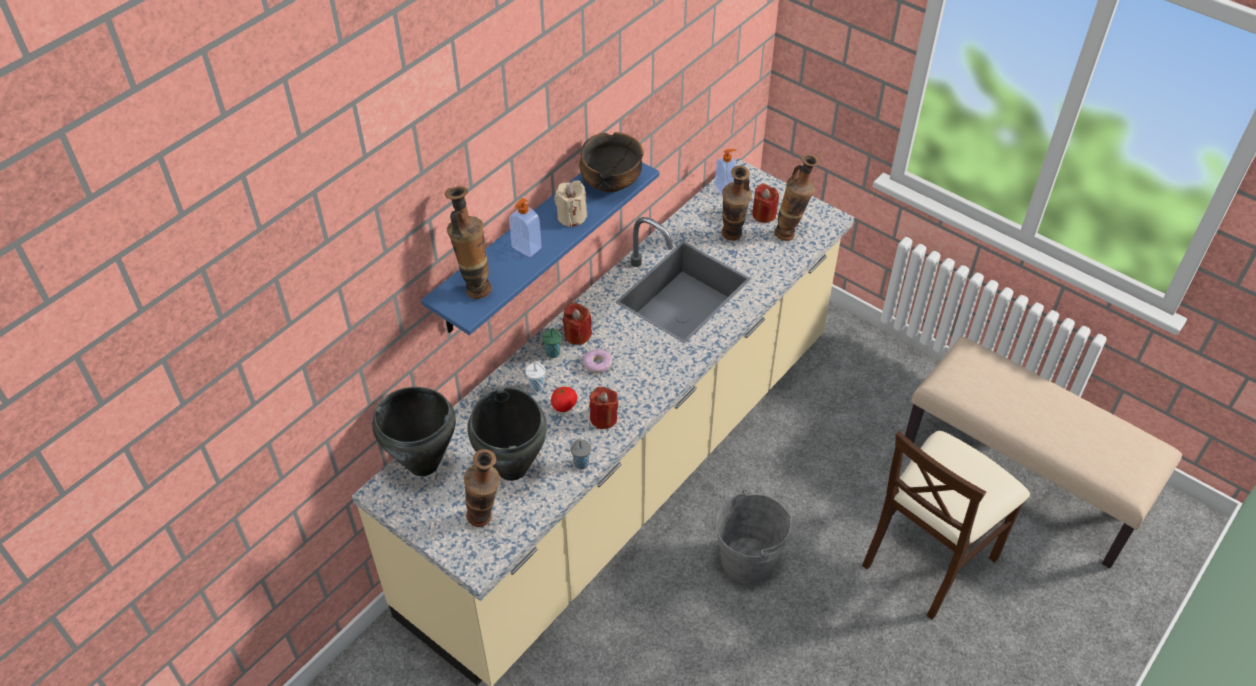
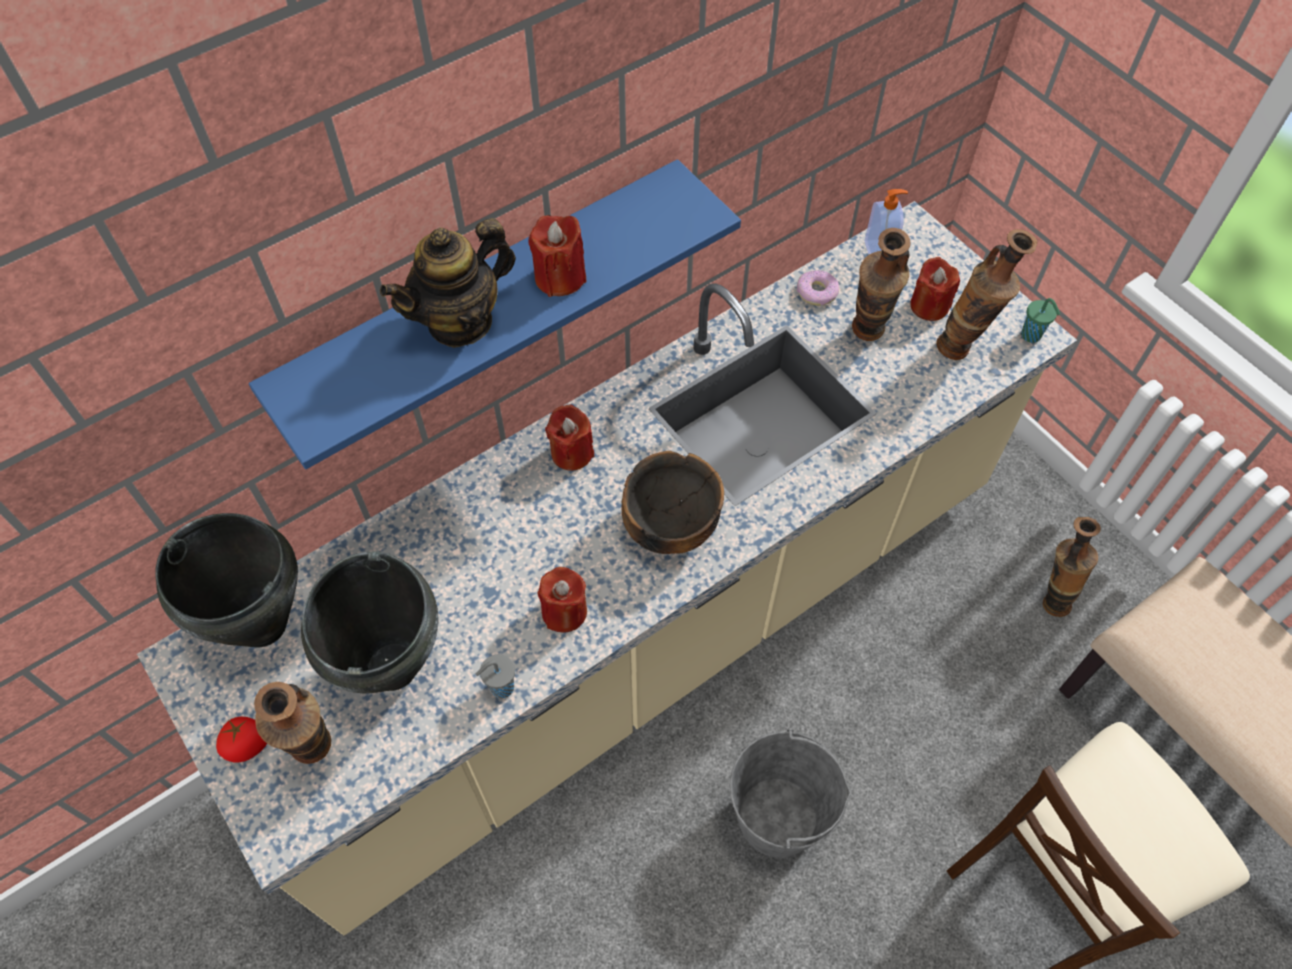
camera: 15 degrees right, 10 degrees up
vase [445,186,492,299] -> vase moved to [1043,517,1101,617]
soap dispenser [509,198,542,257] -> teapot [380,218,516,348]
white cup [525,361,546,392] -> none
green cup [542,328,562,358] -> green cup moved to [1021,298,1060,343]
tomato [551,387,577,412] -> tomato moved to [216,717,267,762]
beige candle [554,180,587,227] -> red candle [528,215,587,297]
bowl [579,132,644,192] -> bowl moved to [621,451,724,554]
donut [583,349,613,373] -> donut moved to [797,270,839,306]

